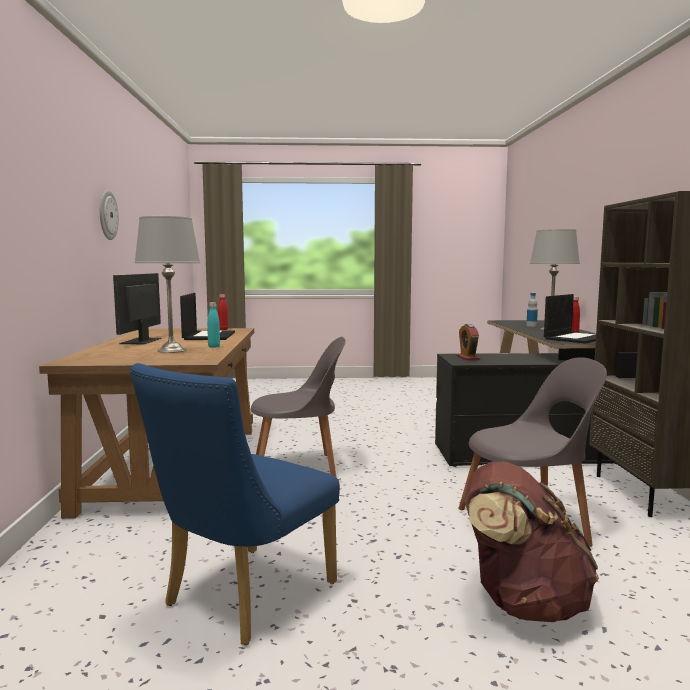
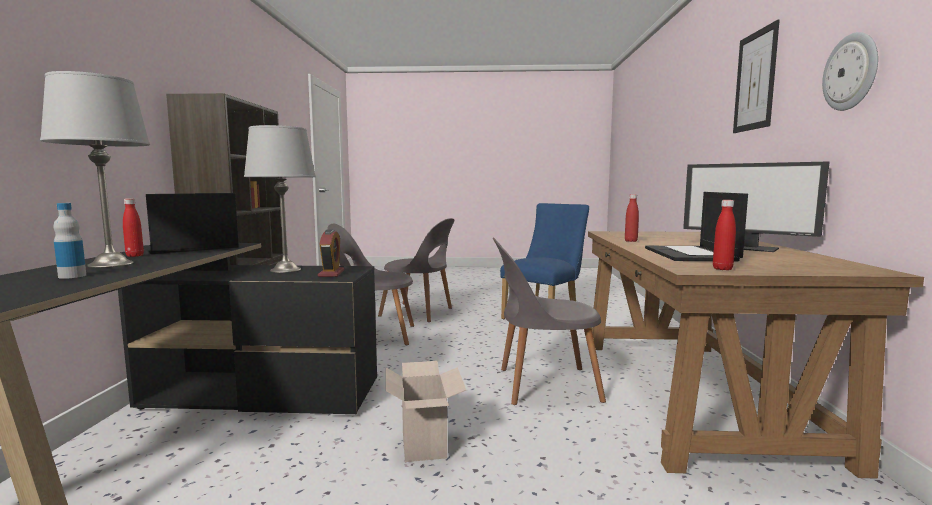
camera: 175 degrees left, 0 degrees up
monitor [113,273,162,344] -> monitor turned 120 degrees clockwise [683,161,830,252]
grey table lamp [134,216,200,353] -> grey table lamp moved to [244,125,316,273]
turquoise bottle [207,302,220,348] -> red bottle [625,194,639,242]
brown backpack [464,462,599,622] -> grey chair [378,218,454,322]
none -> cardboard box [386,361,466,462]
none -> picture [733,20,780,133]

